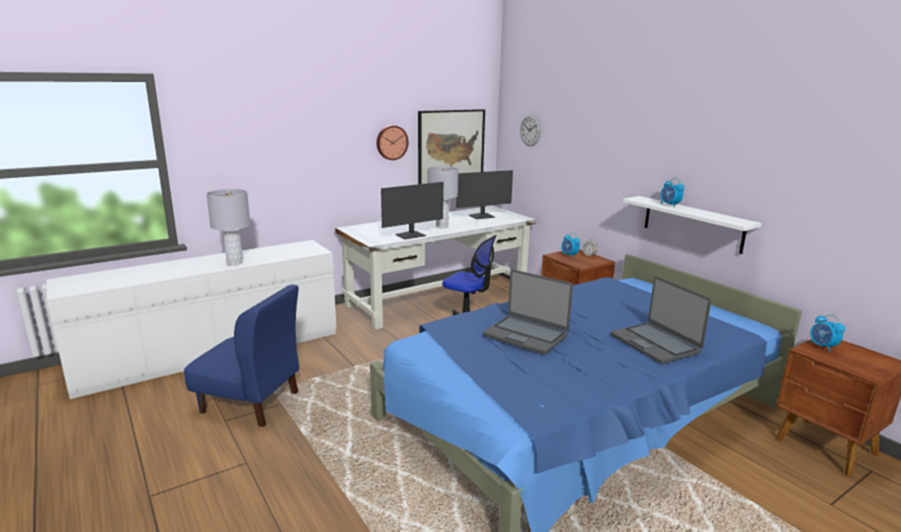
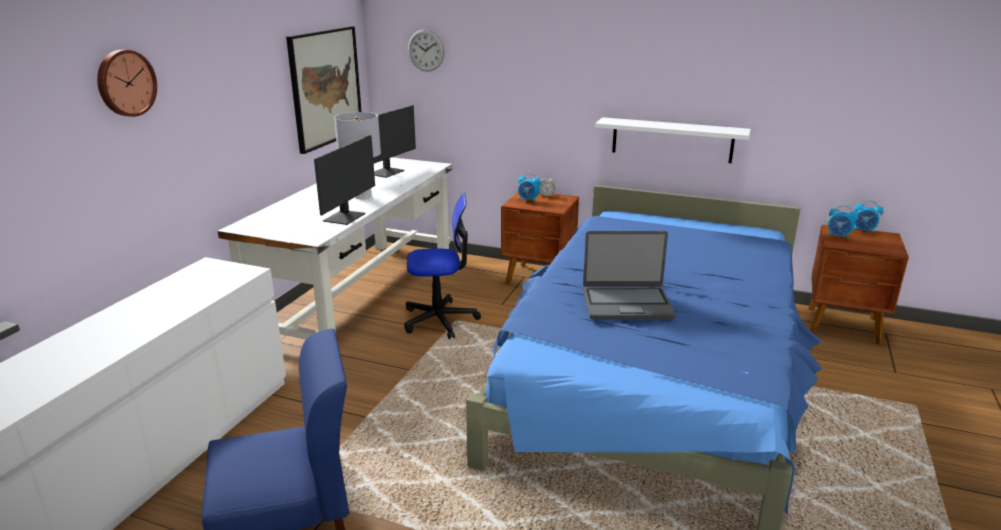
camera: 35 degrees left, 5 degrees up
grey table lamp [206,189,250,265] -> none
wall clock [377,125,408,160] -> wall clock moved to [97,50,157,117]
laptop [611,276,711,364] -> none
alarm clock [660,178,684,207] -> alarm clock moved to [852,200,883,234]

